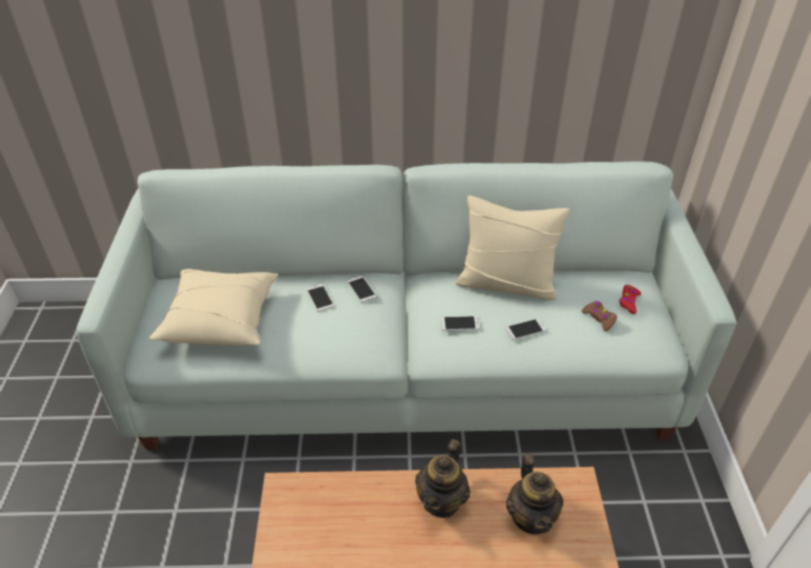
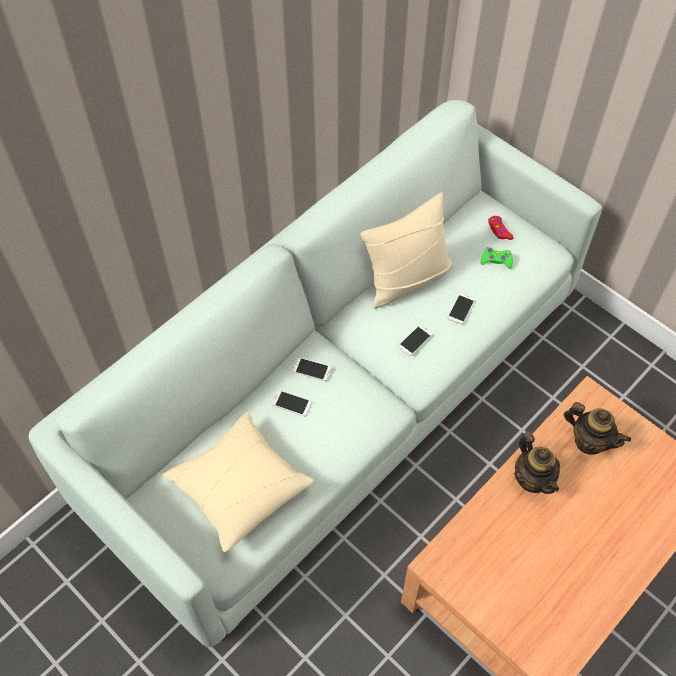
camera: 45 degrees left, 15 degrees up
brown game controller [582,301,617,332] -> green game controller [480,247,513,269]

